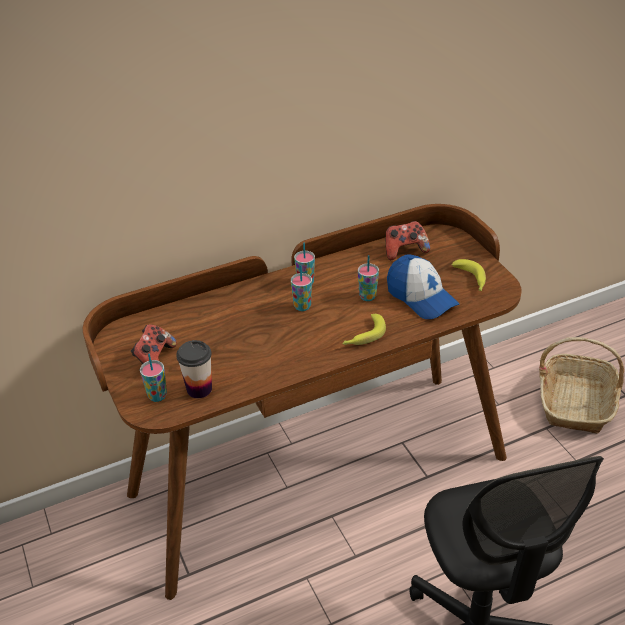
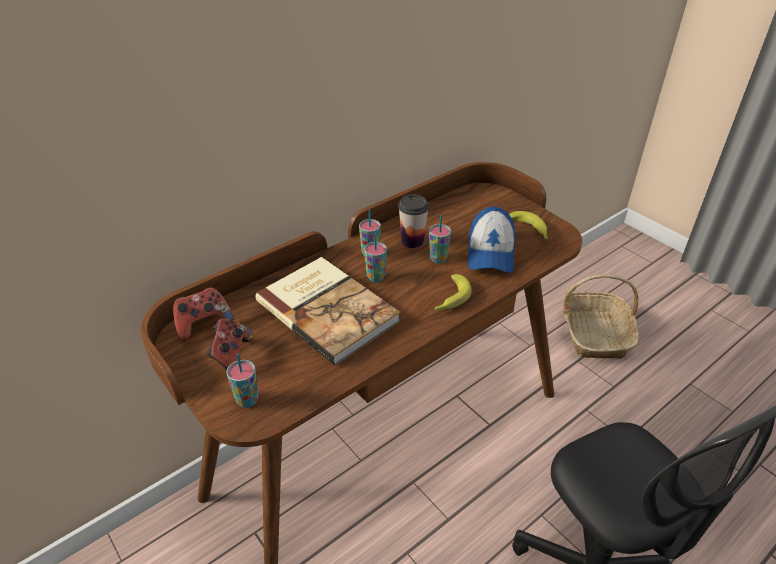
camera: 15 degrees left, 0 degrees up
cup [176,340,212,398] -> cup moved to [398,194,429,248]
game controller [386,221,430,260] -> game controller moved to [173,287,234,341]
cap [387,255,459,319] -> cap turned 60 degrees clockwise [467,207,515,273]
none -> book [256,257,400,365]

